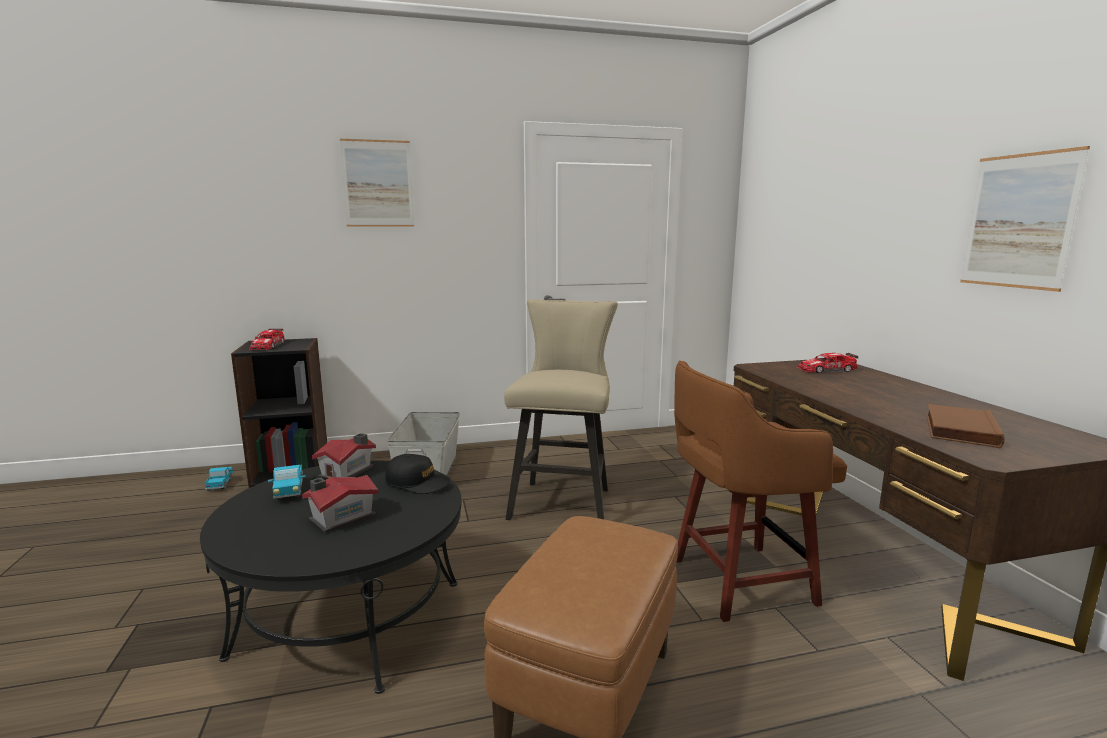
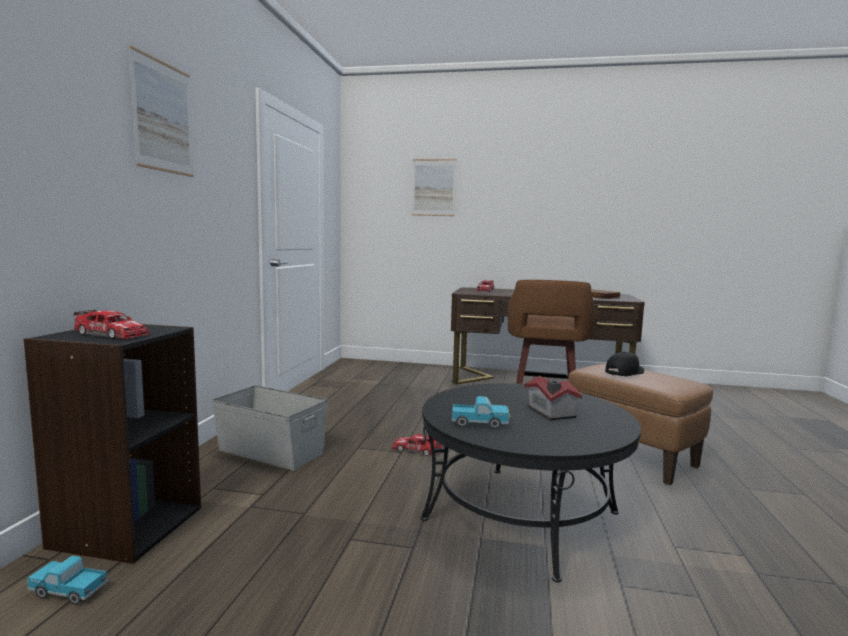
camera: 65 degrees left, 5 degrees down
toy house [312,433,376,479] -> none
black cap [385,454,450,494] -> black cap moved to [605,352,644,376]
beige stool [504,299,618,520] -> none
picture [960,146,1090,292] -> picture moved to [412,159,457,216]
none -> toy car [392,434,442,456]

